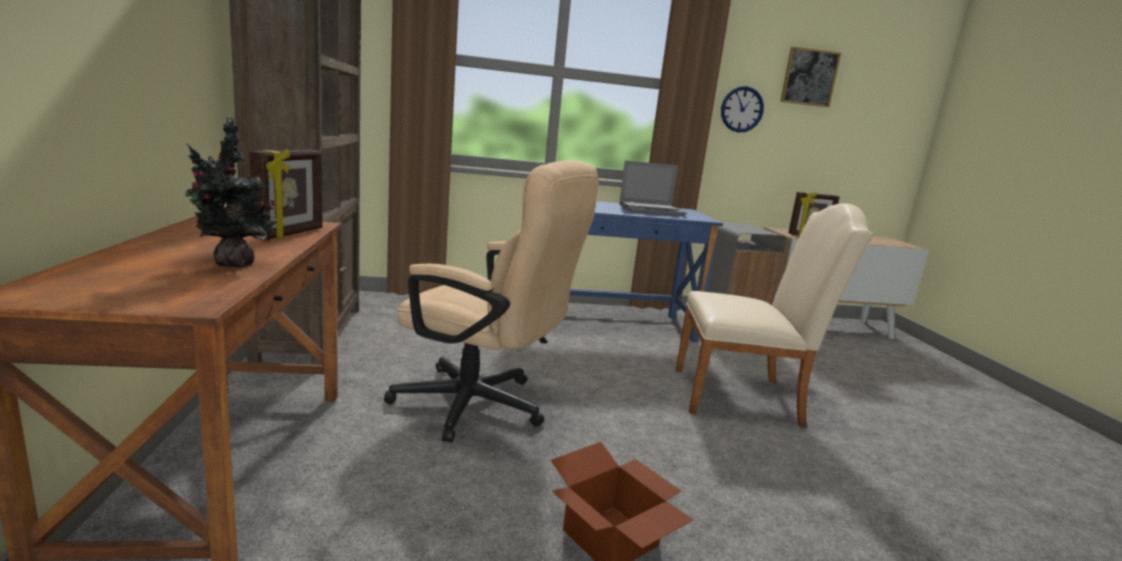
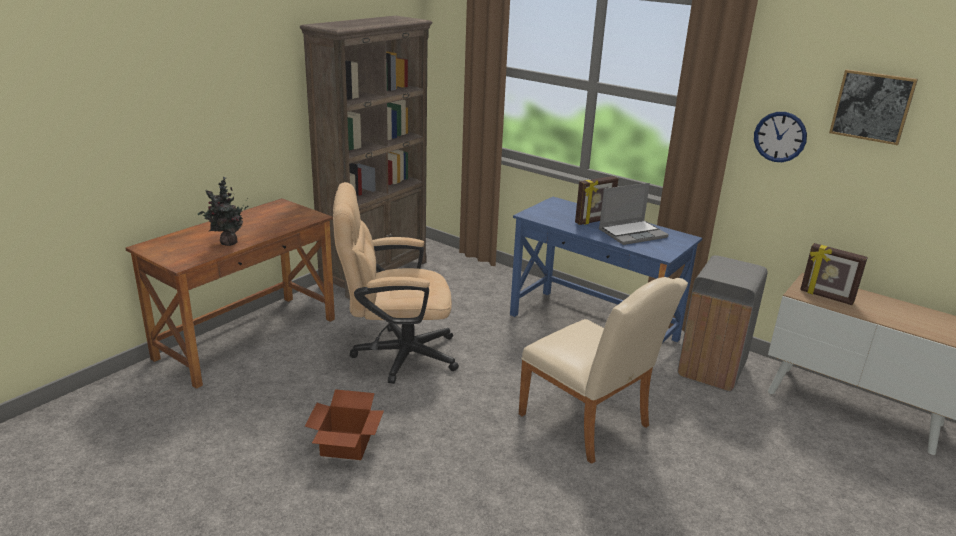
camera: 45 degrees right, 10 degrees up
picture frame [249,148,323,240] -> picture frame moved to [575,176,618,225]
beige office chair [384,160,599,443] -> beige office chair turned 105 degrees clockwise [333,182,459,384]
laptop [619,160,686,216] -> laptop turned 60 degrees counterclockwise [599,183,669,245]

